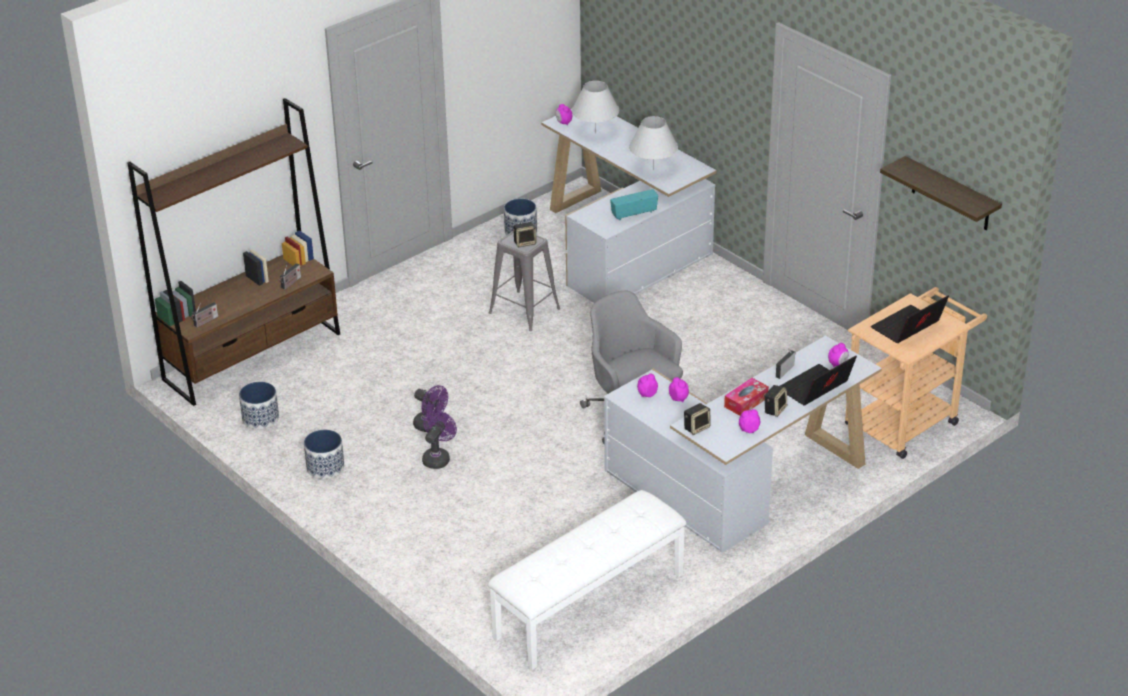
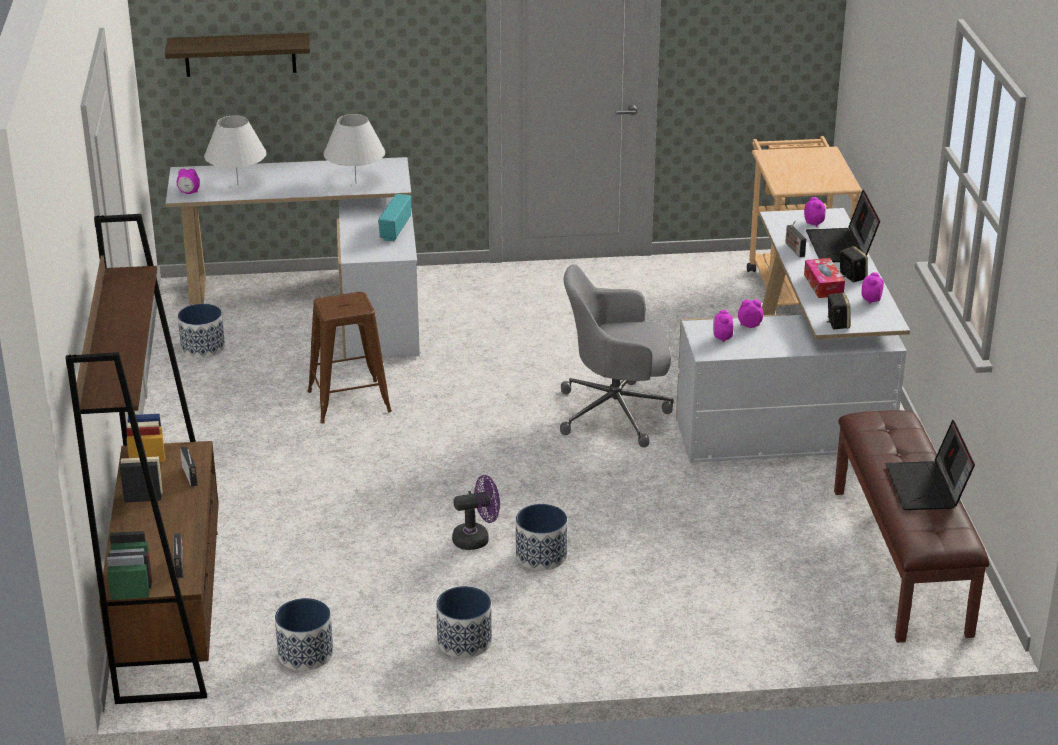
camera: 55 degrees left, 5 degrees down
purple fan [422,410,457,469] -> planter [516,504,567,570]
white bench [488,490,686,670] -> brown bench [834,410,989,643]
grey stool [489,231,560,331] -> brown stool [307,292,392,424]
speaker [513,222,537,247] -> none
laptop [871,295,949,343] -> laptop moved to [885,420,975,510]
shelf [880,156,1002,230] -> shelf moved to [165,33,310,77]

